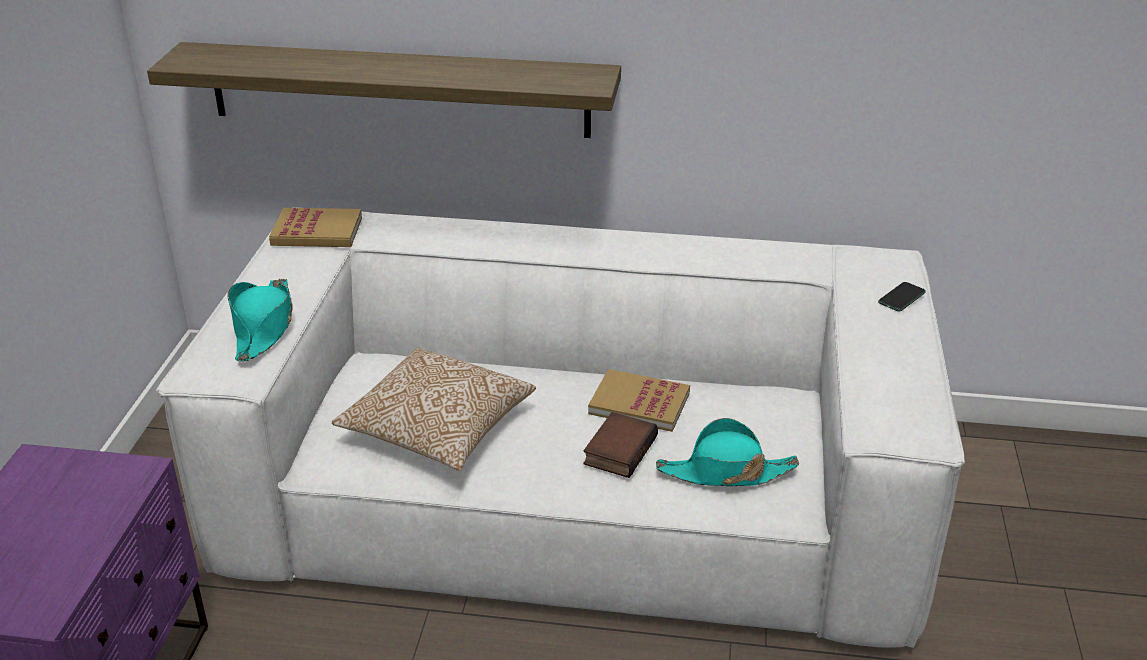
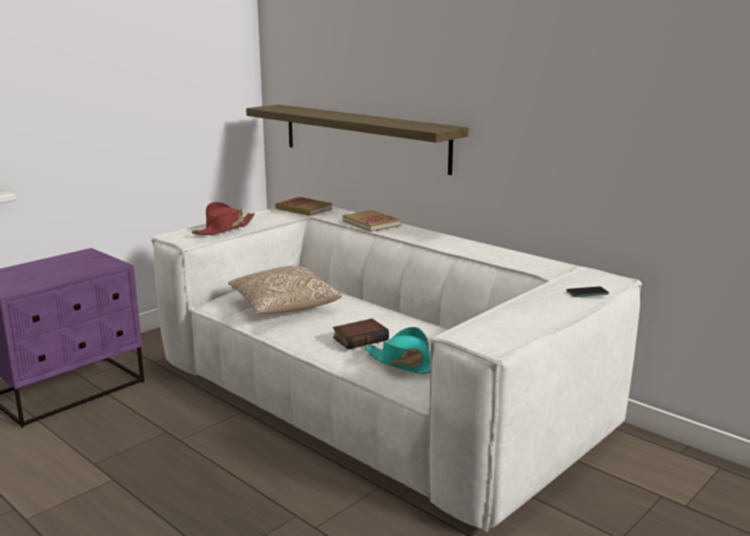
camera: 35 degrees right, 15 degrees down
turquoise hat [228,279,293,361] -> red hat [192,202,255,235]
book [588,369,690,432] -> book moved to [343,210,401,232]

